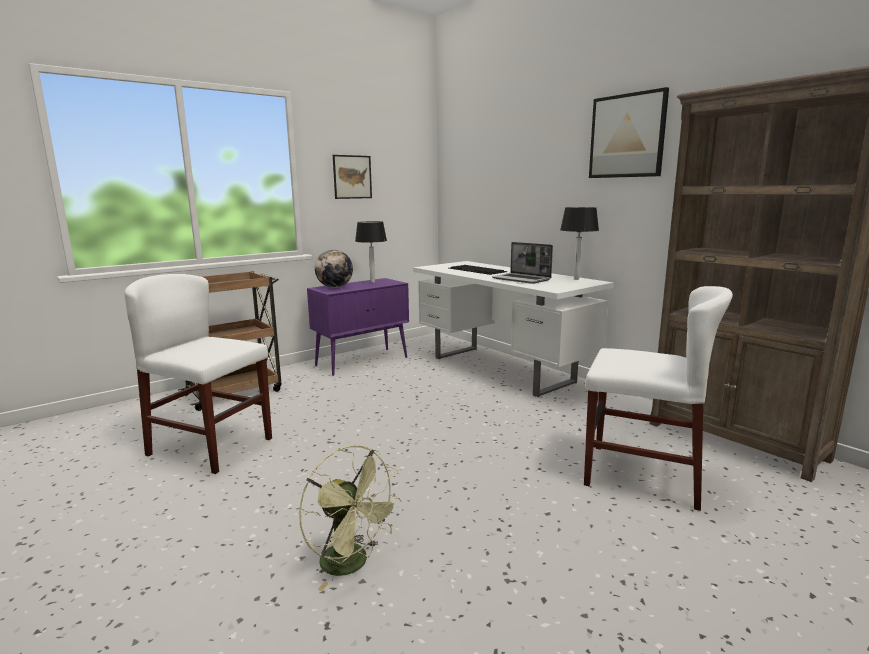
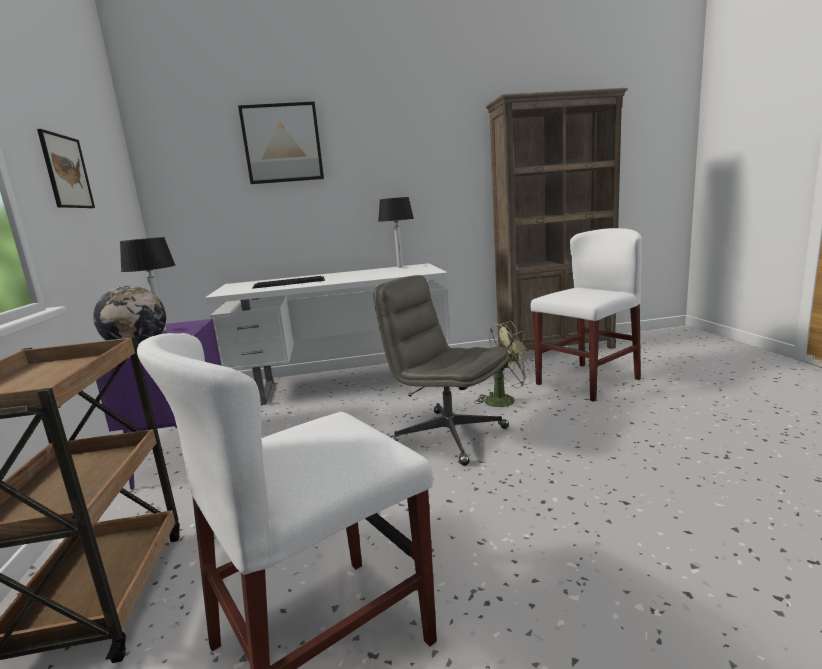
camera: 60 degrees left, 0 degrees up
green fan [299,445,402,591] -> green fan moved to [474,321,536,409]
laptop [492,242,553,284] -> none
picture [589,87,669,178] -> picture moved to [238,102,324,184]
none -> grey office chair [373,275,509,466]

